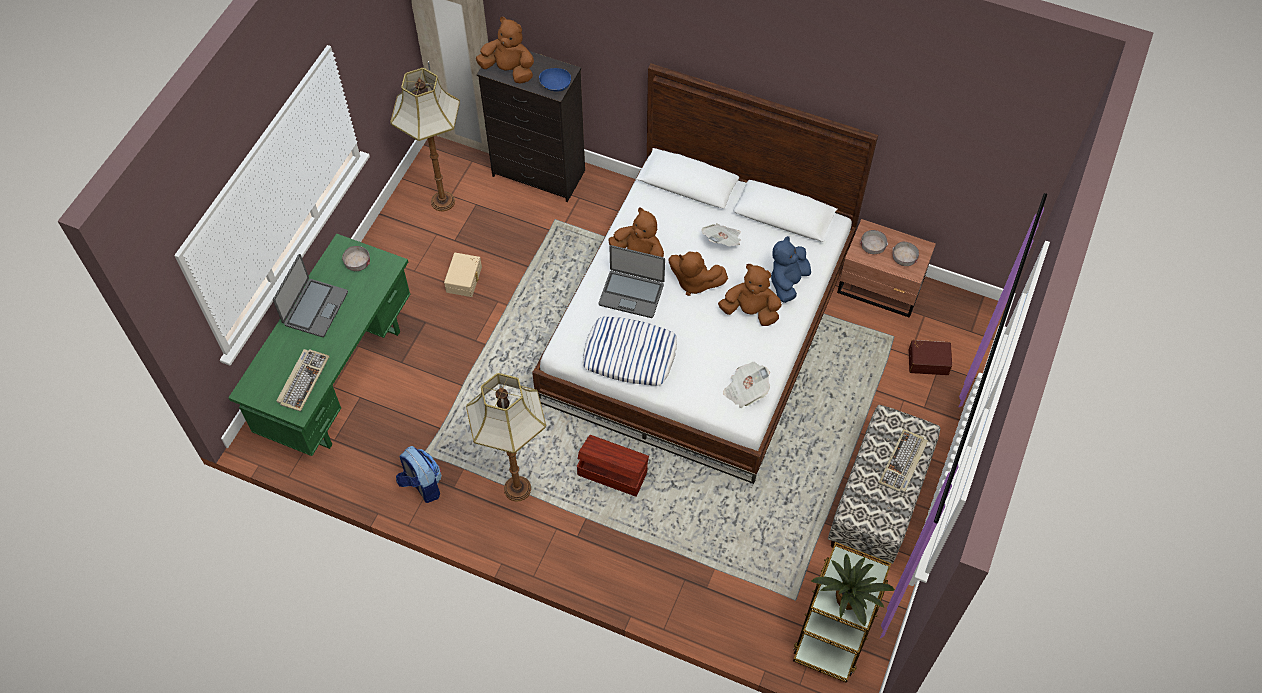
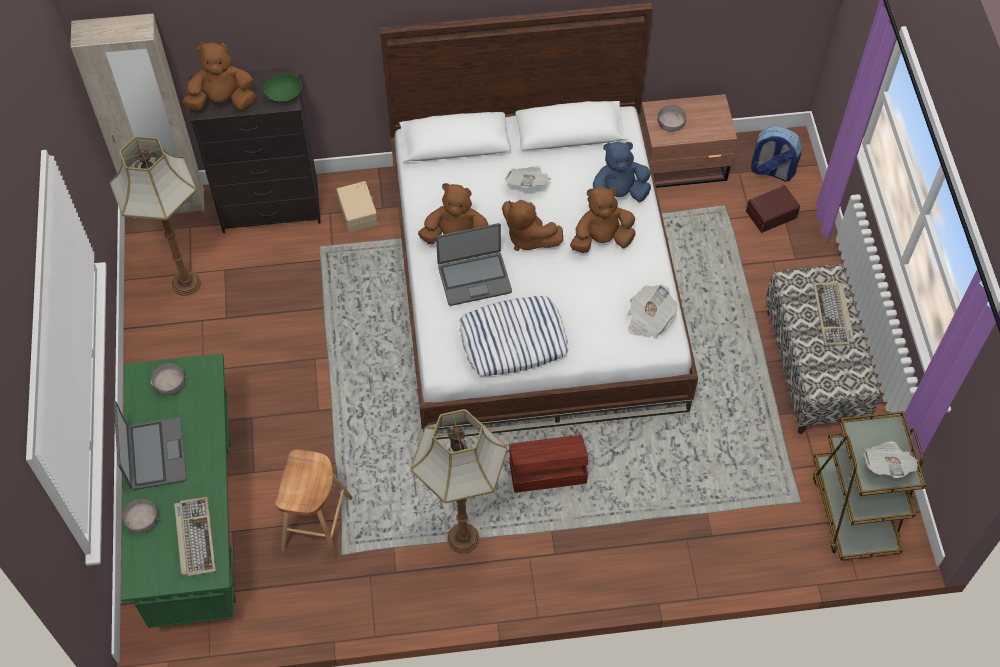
camera: 30 degrees left, 0 degrees up
backpack [396,446,441,503] -> backpack moved to [751,126,802,182]
beige storage box [444,253,482,297] -> beige storage box moved to [336,181,378,232]
blue bowl [539,68,571,92] -> green bowl [264,74,302,103]
brown plush toy [668,252,728,296] -> brown plush toy turned 45 degrees clockwise [502,200,563,251]
blue plush toy [771,236,811,303] -> blue plush toy turned 75 degrees clockwise [587,141,651,202]
potted plant [812,554,895,626] -> newspaper [864,441,918,478]
grey bowl [892,241,919,266] -> grey bowl moved to [122,499,159,533]
none -> brown stool [275,449,353,560]

